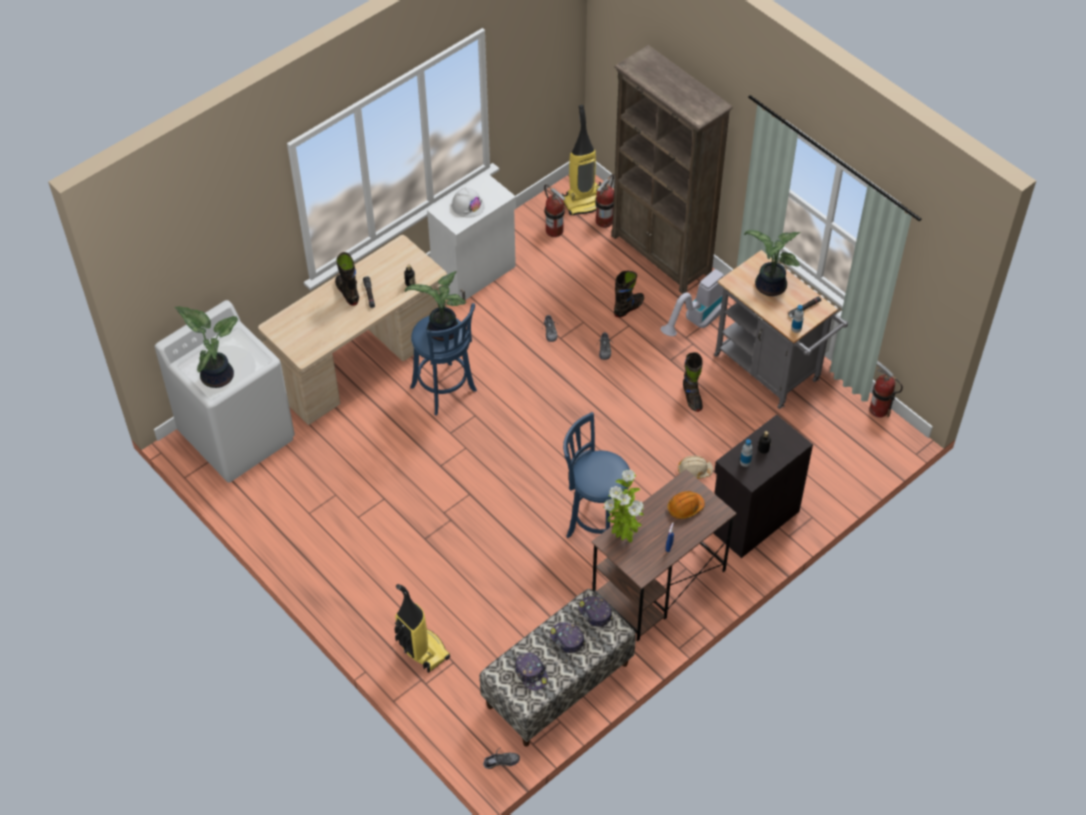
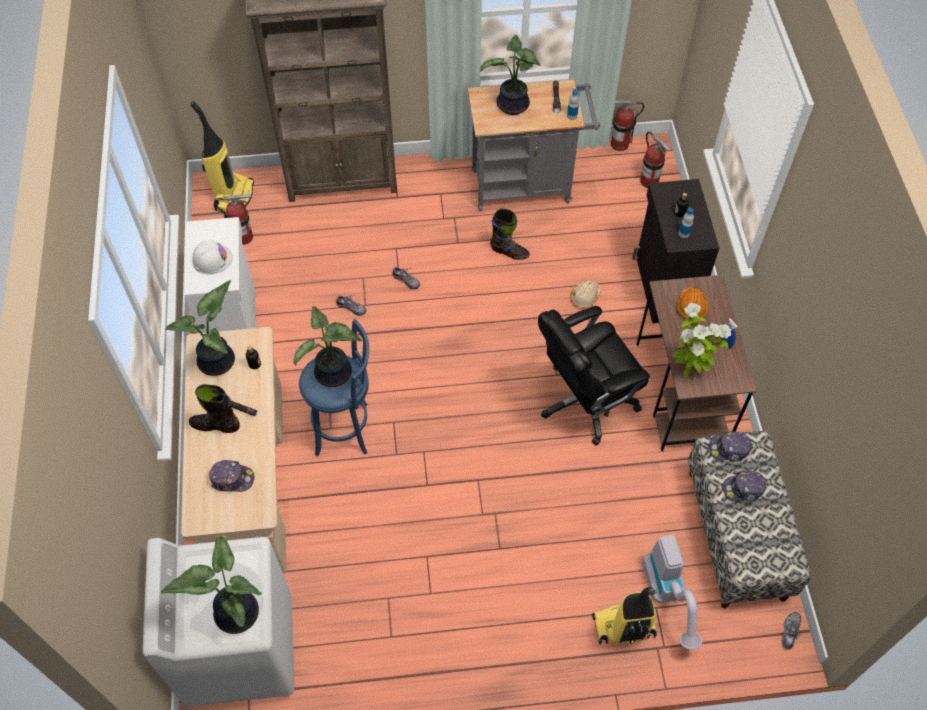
camera: 55 degrees left, 5 degrees up
cap [515,653,548,691] -> cap moved to [209,460,254,492]
blue stool [563,412,630,538] -> black office chair [538,306,650,445]
fire extinguisher [595,174,614,228] -> fire extinguisher moved to [640,131,671,188]
black boot [614,271,644,318] -> none
vacuum cleaner [660,269,724,336] -> vacuum cleaner moved to [642,535,702,650]
none -> potted plant [165,280,235,376]

